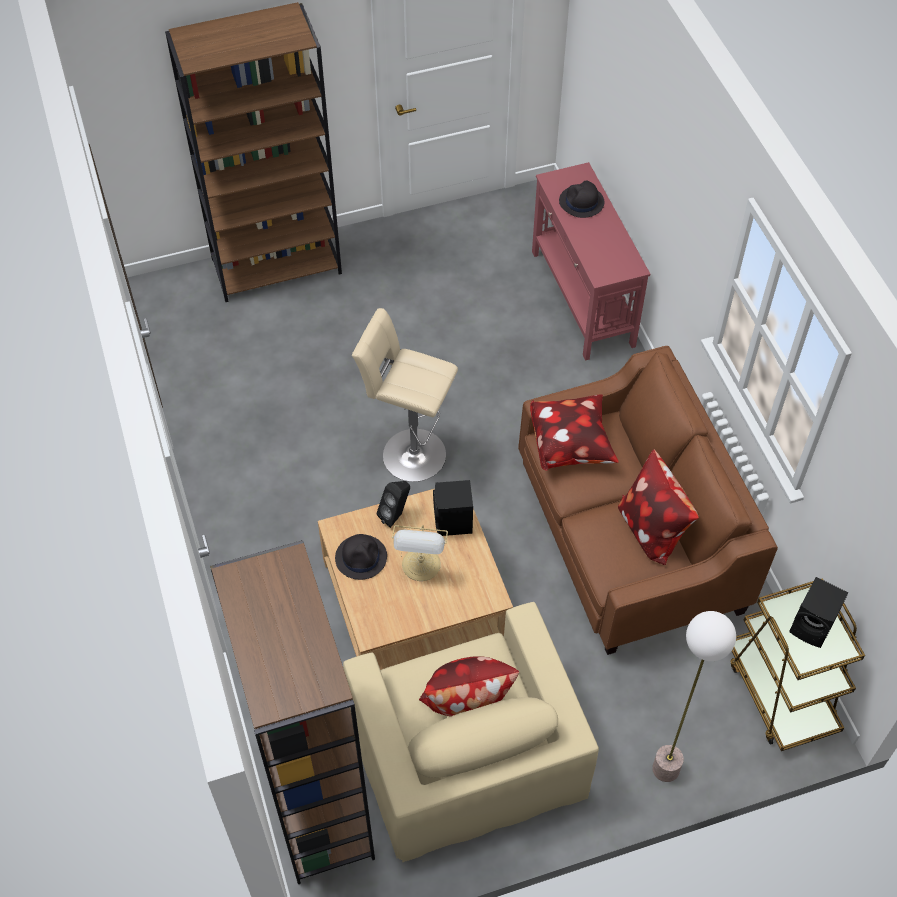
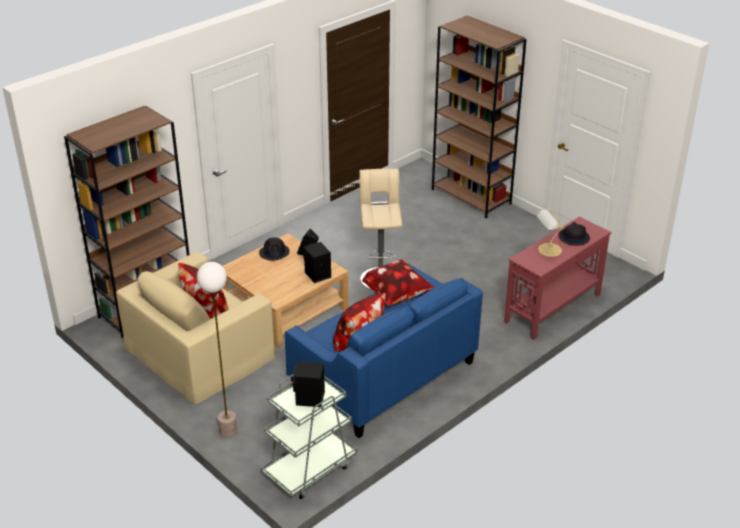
camera: 65 degrees right, 20 degrees down
table lamp [392,525,448,581] -> table lamp moved to [537,209,564,257]
brown sofa [518,346,778,655] -> blue sofa [285,263,483,438]
brown cart [730,578,865,751] -> grey cart [261,374,358,499]

